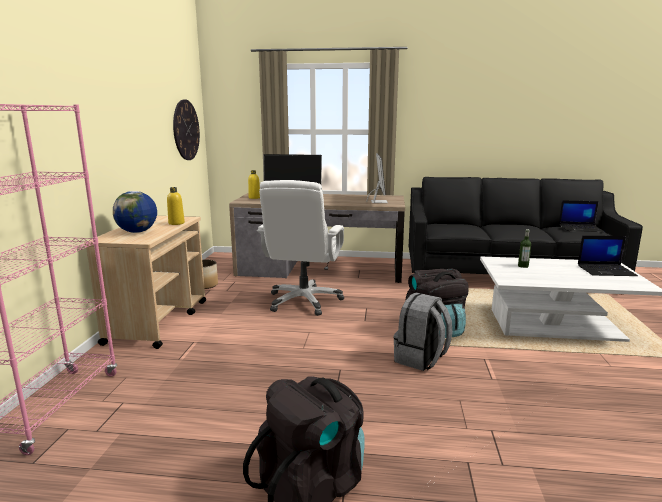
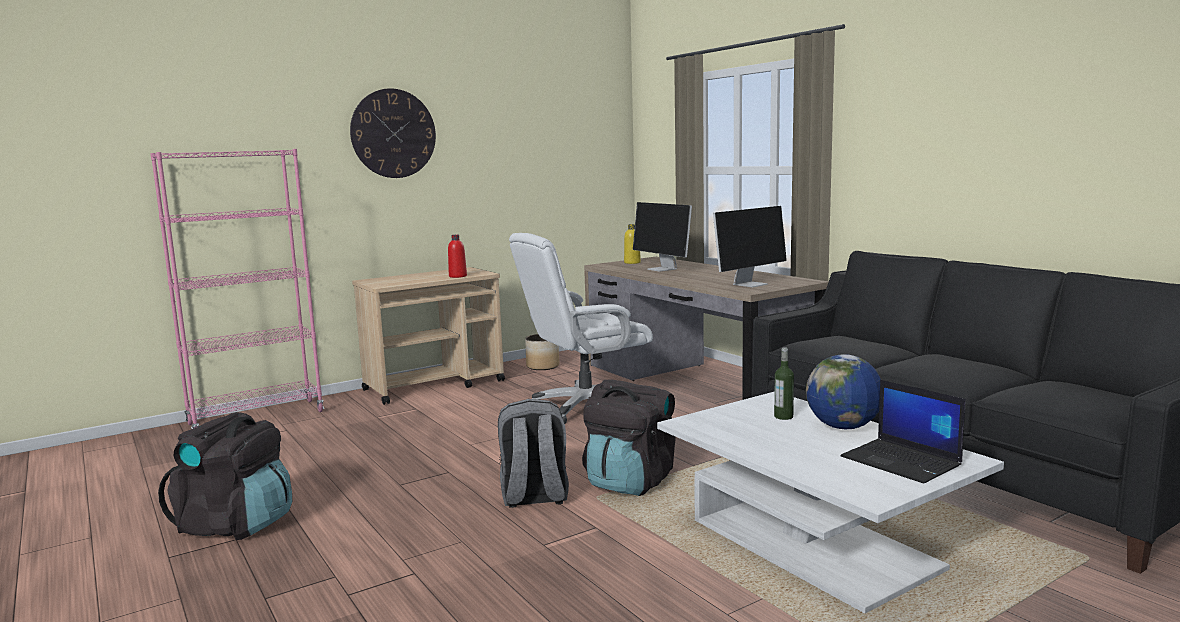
camera: 50 degrees right, 5 degrees down
globe [113,191,157,233] -> globe moved to [806,354,881,429]
yellow bottle [167,187,185,225] -> red bottle [448,235,467,278]
wall clock [173,100,200,160] -> wall clock moved to [350,88,436,178]
laptop [559,200,604,232] -> none

